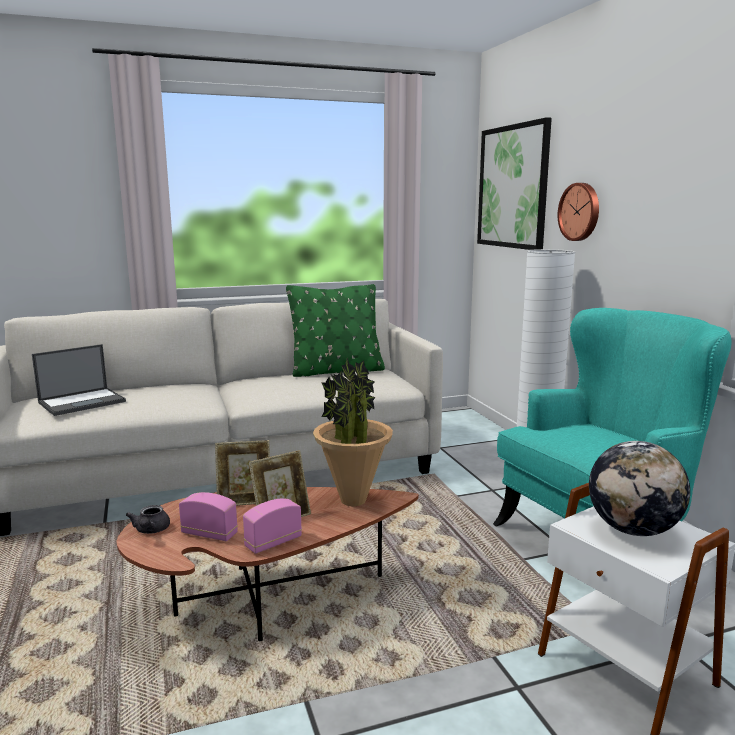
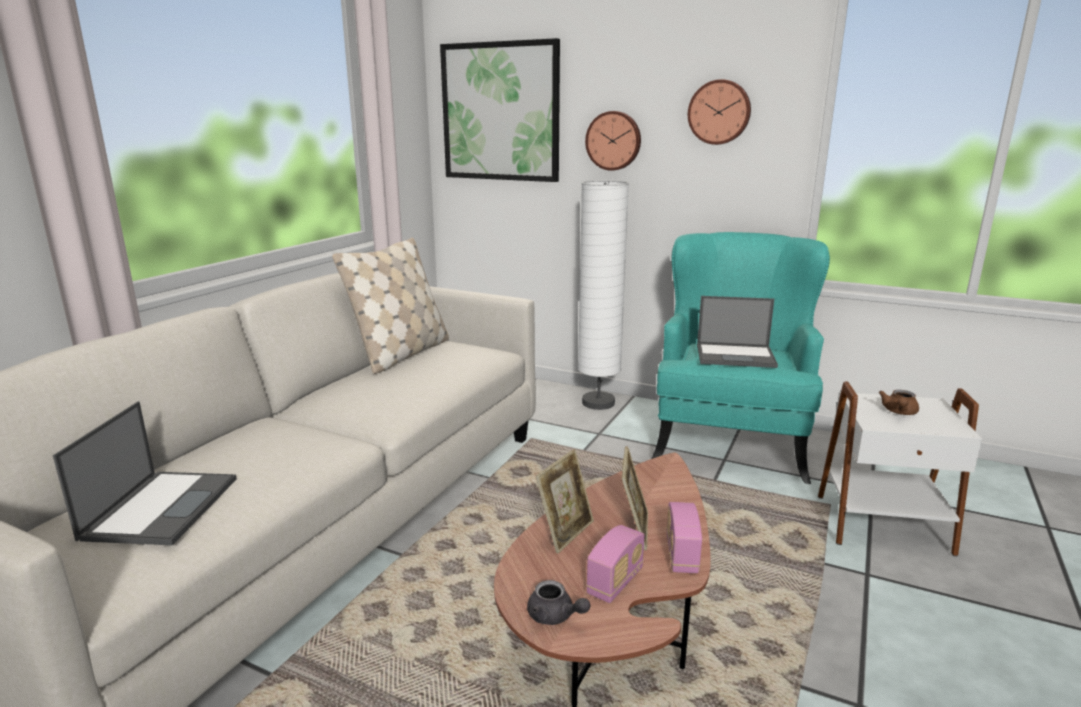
camera: 45 degrees left, 5 degrees up
radio [179,492,238,541] -> radio turned 150 degrees clockwise [586,525,645,603]
green pillow [286,284,385,377] -> beige pillow [332,238,449,374]
potted plant [313,358,393,506] -> none
globe [589,441,690,536] -> brown teapot [879,390,919,415]
none -> wall clock [688,79,751,145]
none -> laptop [697,296,778,368]

